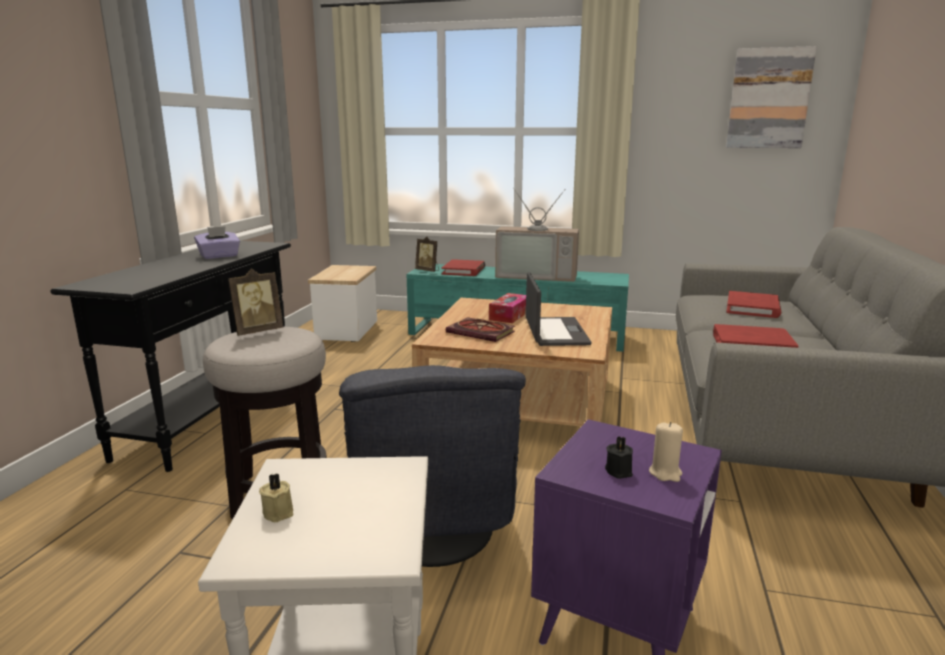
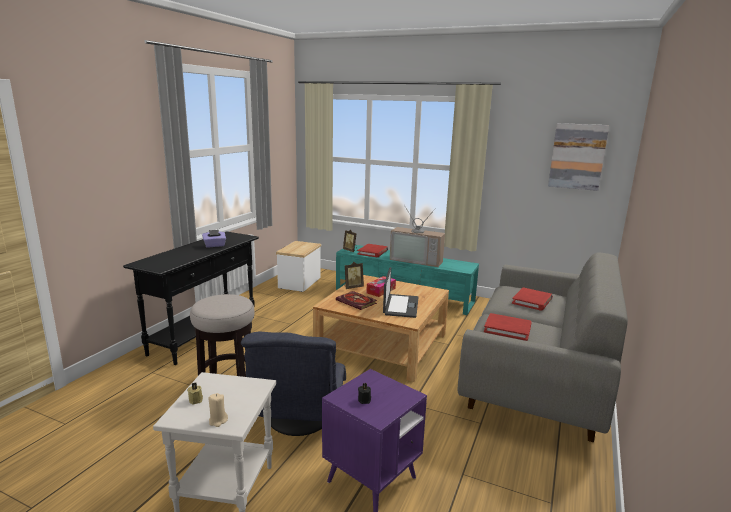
camera: 10 degrees right, 0 degrees up
picture frame [228,269,283,336] -> picture frame moved to [345,262,364,289]
beige candle [649,422,683,482] -> beige candle moved to [208,393,228,427]

